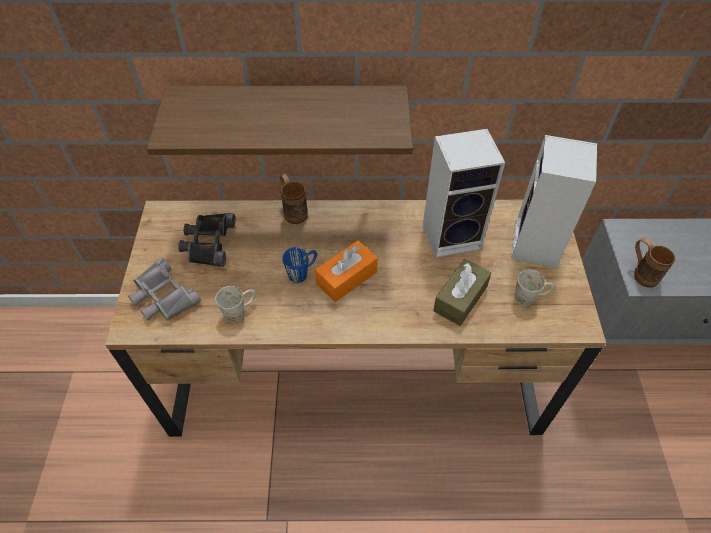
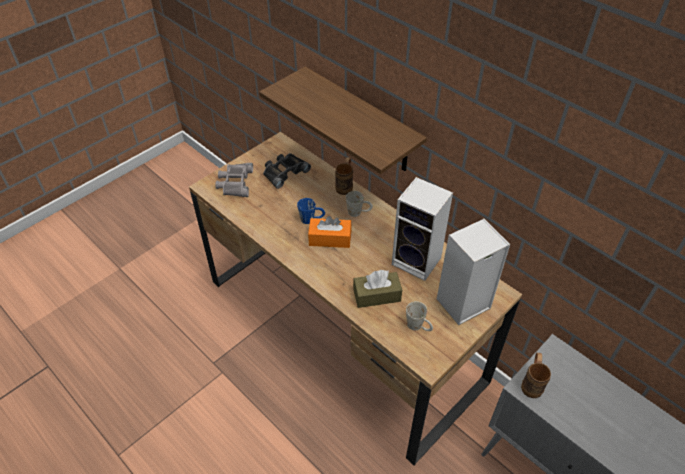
camera: 45 degrees right, 5 degrees down
white mug [215,286,256,323] -> white mug moved to [346,191,373,217]

